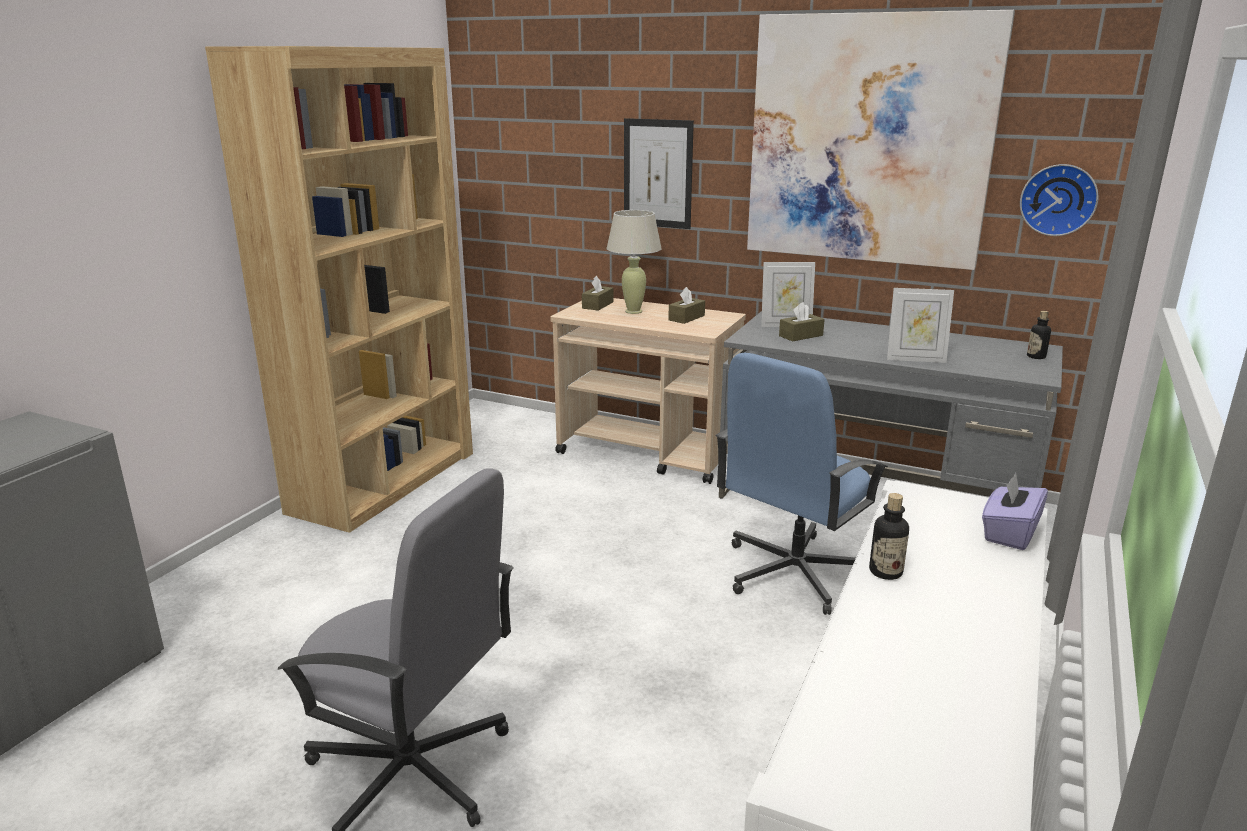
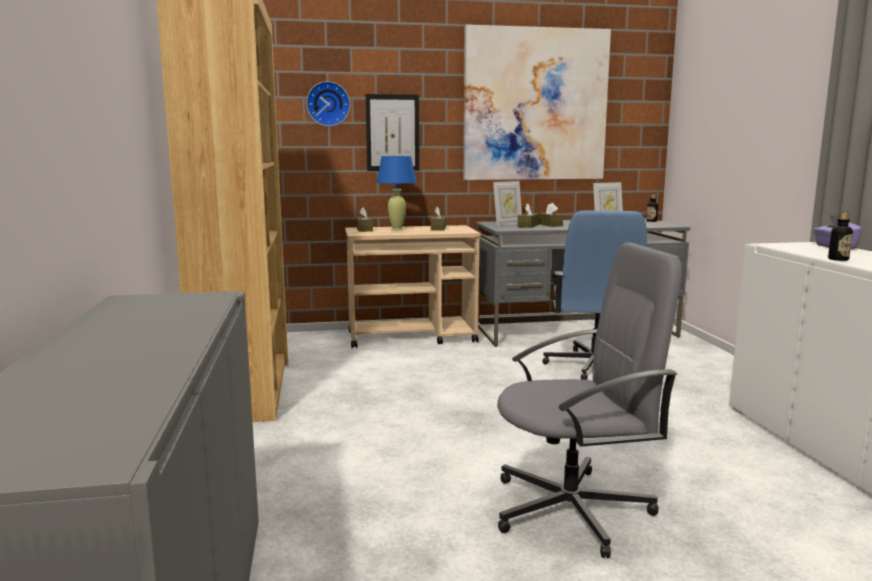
camera: 35 degrees left, 10 degrees down
beige table lamp [607,210,662,314] -> blue table lamp [376,156,417,231]
wall clock [1020,164,1098,236] -> wall clock moved to [306,81,350,126]
none -> brown tissue box [538,203,563,227]

